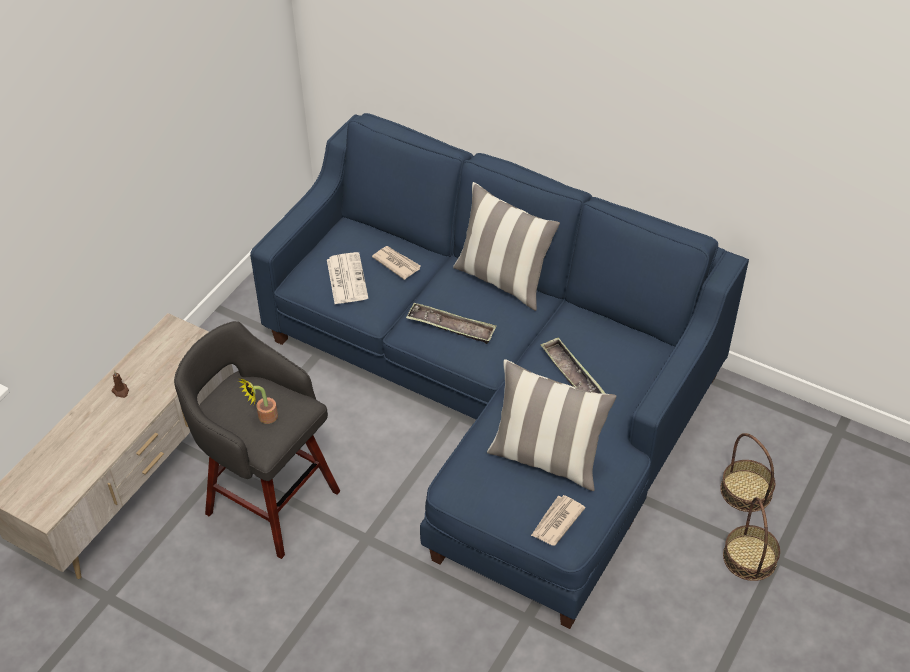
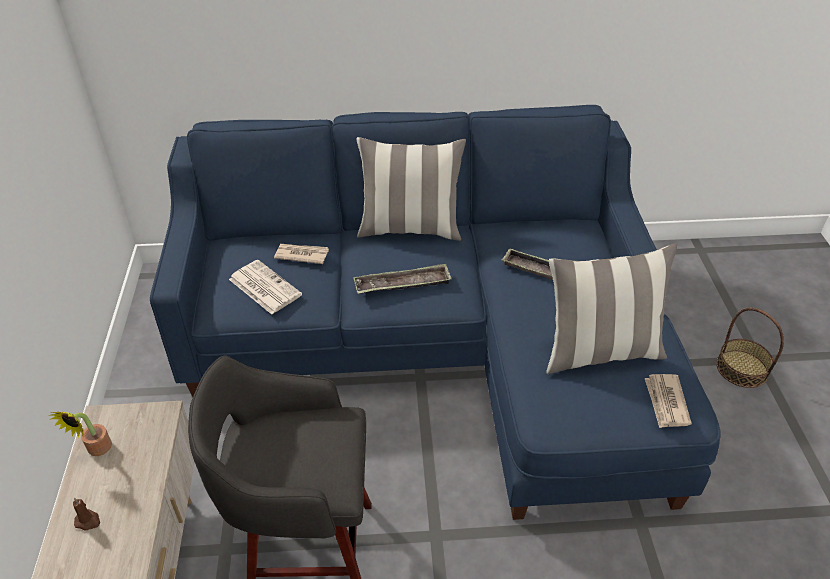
camera: 35 degrees left, 5 degrees down
potted plant [238,377,278,424] -> potted plant moved to [49,412,112,456]
basket [720,433,775,512] -> none

